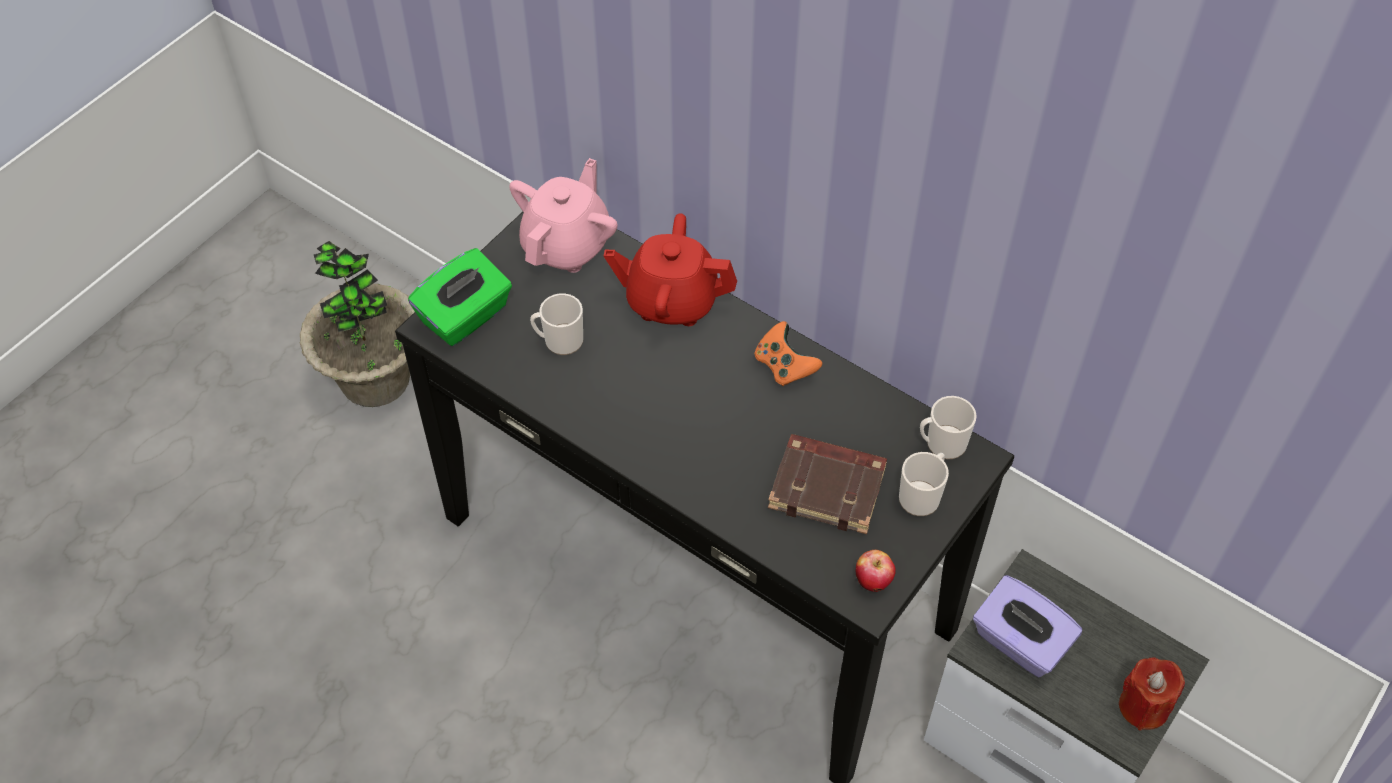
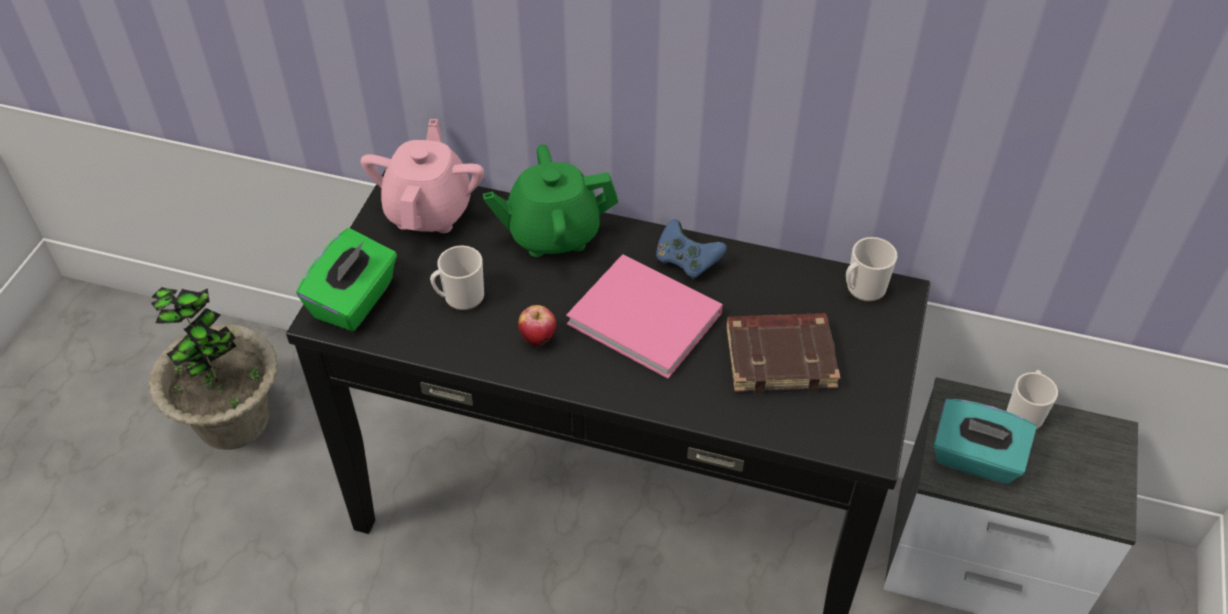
camera: 20 degrees left, 5 degrees down
red teapot [604,213,737,326] -> green teapot [483,145,618,257]
orange game controller [754,321,822,386] -> blue game controller [656,219,727,279]
apple [856,550,896,592] -> apple moved to [518,305,556,346]
mug [899,452,949,516] -> mug moved to [1006,370,1058,430]
purple tissue box [973,575,1082,677] -> turquoise tissue box [934,399,1037,484]
red candle [1119,657,1185,731] -> none
none -> pink book [566,254,723,379]

